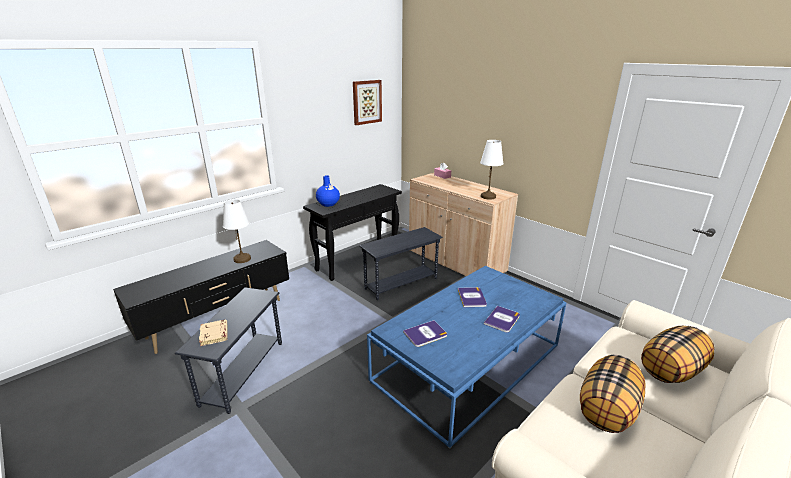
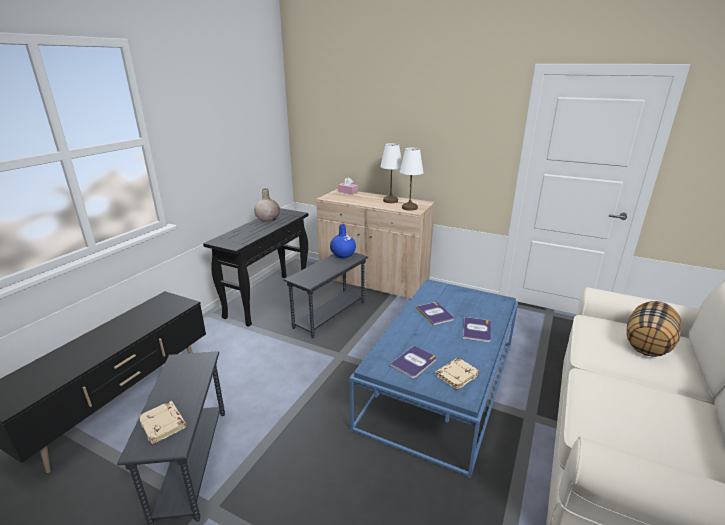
camera: 20 degrees left, 0 degrees up
white table lamp [223,199,251,263] -> white table lamp moved to [380,143,402,203]
blue vase [316,175,340,207] -> blue vase moved to [330,224,356,258]
picture [353,80,382,125] -> none
pillow [580,354,645,433] -> none
none -> beige vase [254,188,280,222]
none -> beige book [435,358,479,390]

